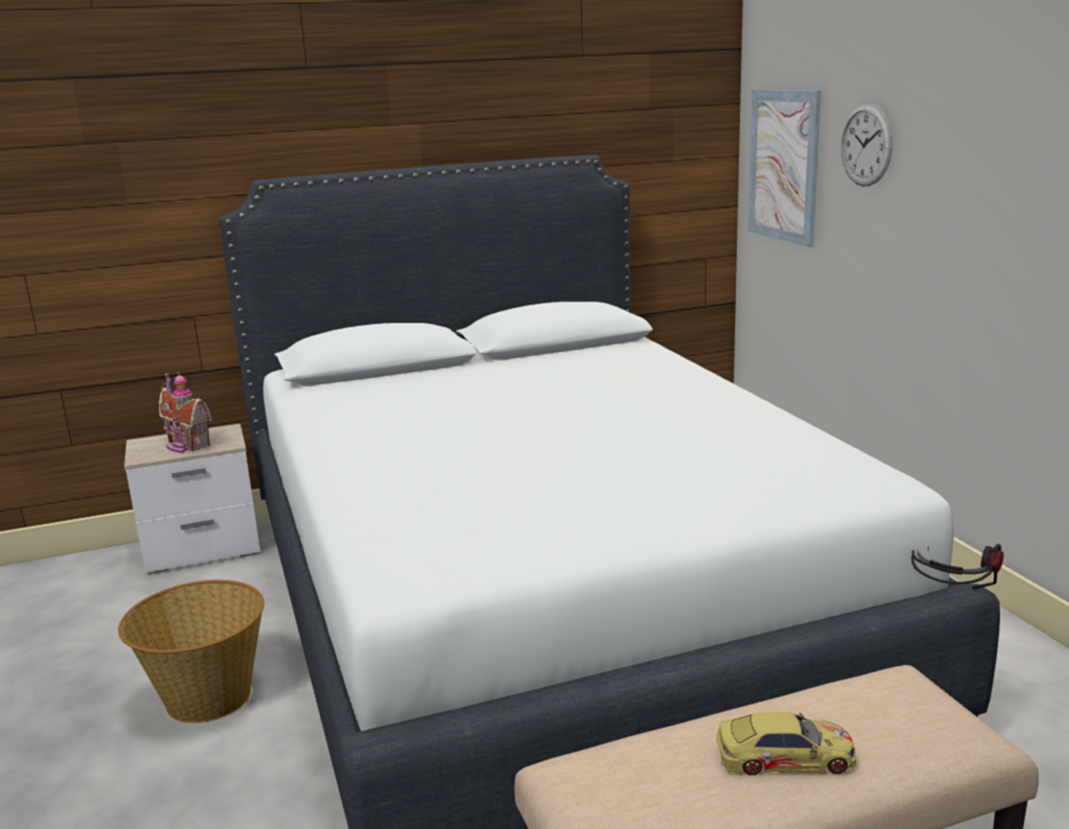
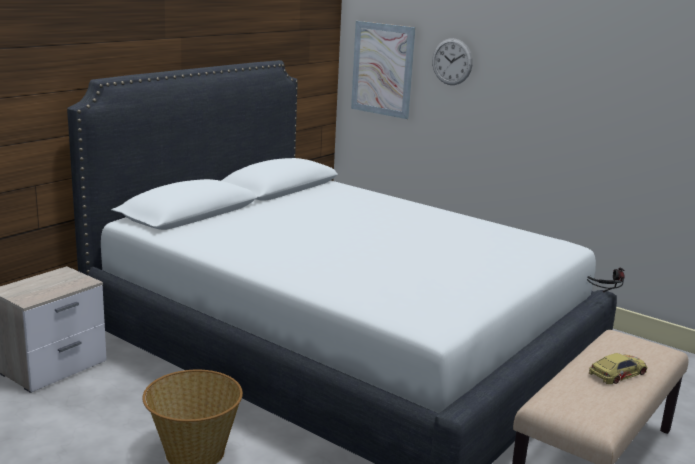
camera: 35 degrees left, 0 degrees up
toy house [159,371,212,453] -> none

